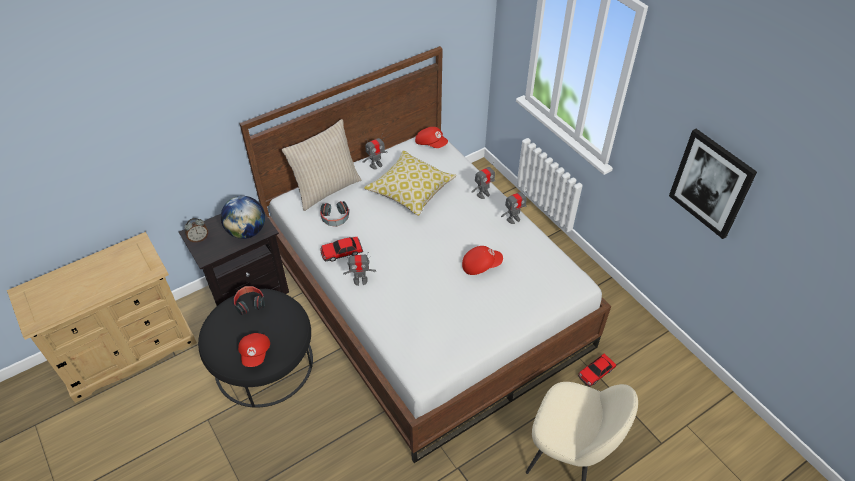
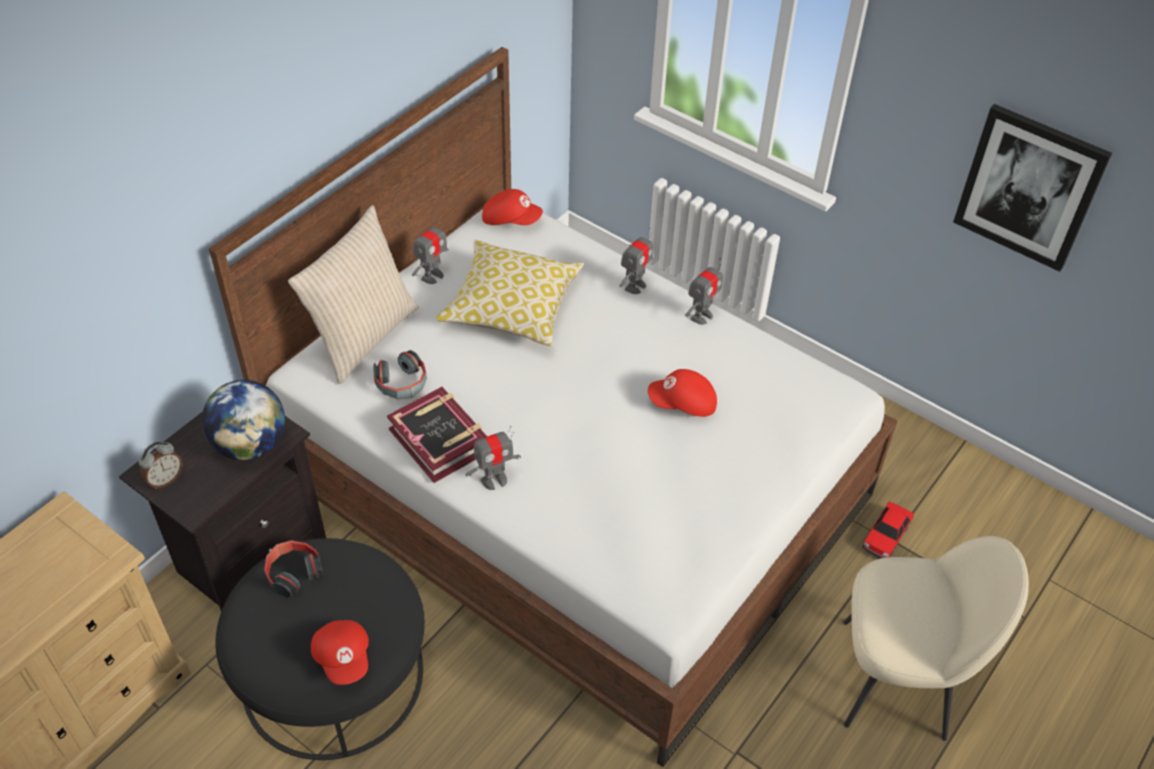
camera: 20 degrees left, 0 degrees up
toy car [321,237,363,262] -> book [387,387,487,483]
red cap [462,246,503,275] -> red cap turned 150 degrees counterclockwise [648,369,717,417]

